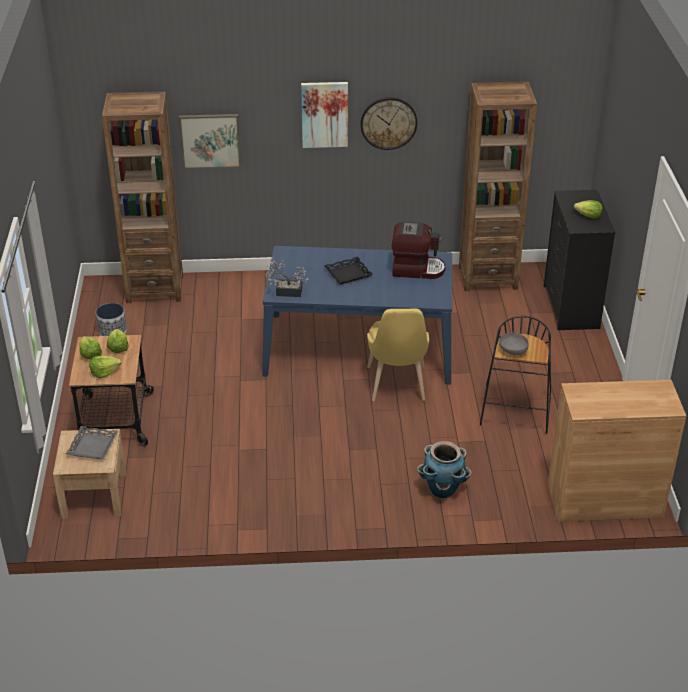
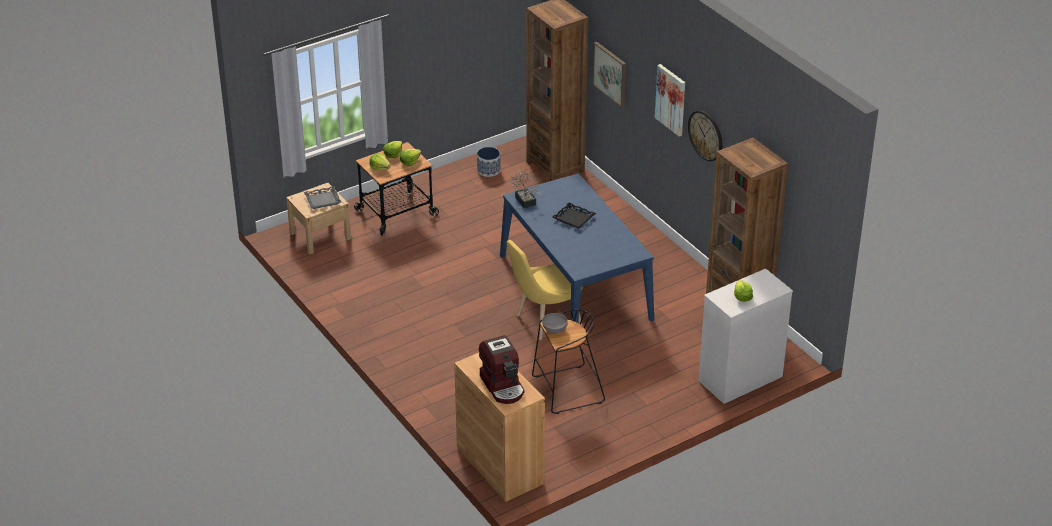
camera: 60 degrees right, 0 degrees up
coffee machine [391,222,445,279] -> coffee machine moved to [479,335,525,404]
planter [417,441,472,498] -> none
black dresser [544,190,615,330] -> white dresser [698,269,793,404]

